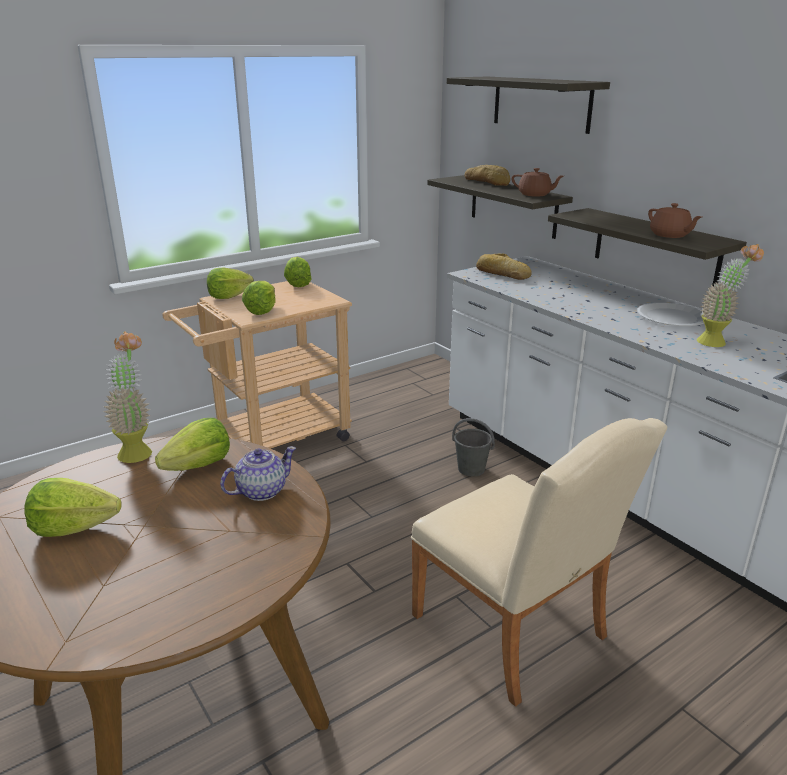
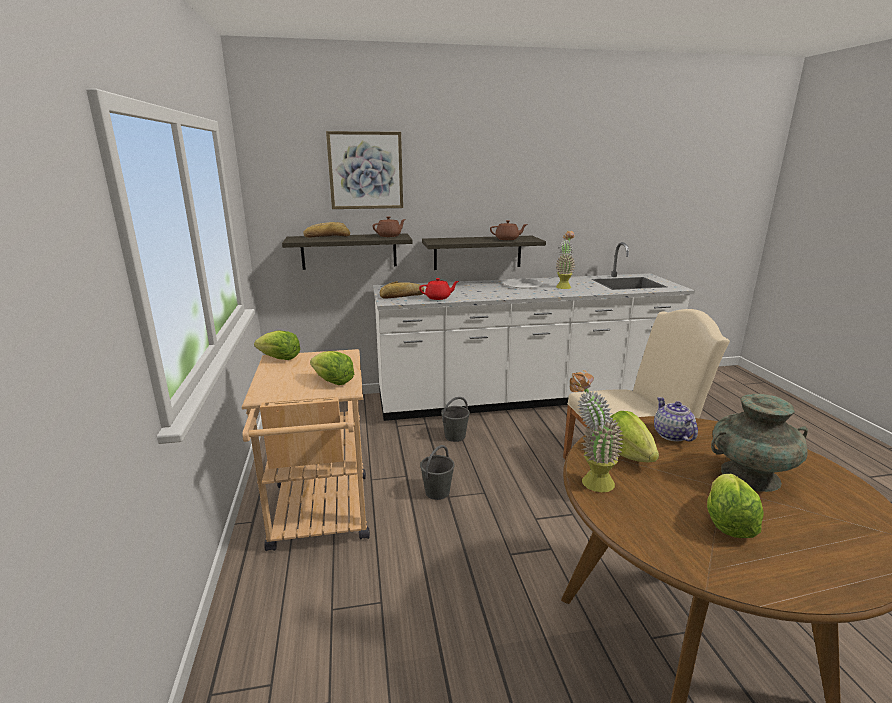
camera: 65 degrees left, 5 degrees down
lettuce [207,268,254,299] -> none
shelf [447,77,610,134] -> picture [326,131,403,209]
none -> red teapot [419,278,459,300]
none -> grey bucket [420,445,455,500]
none -> turquoise vase [711,394,808,492]

